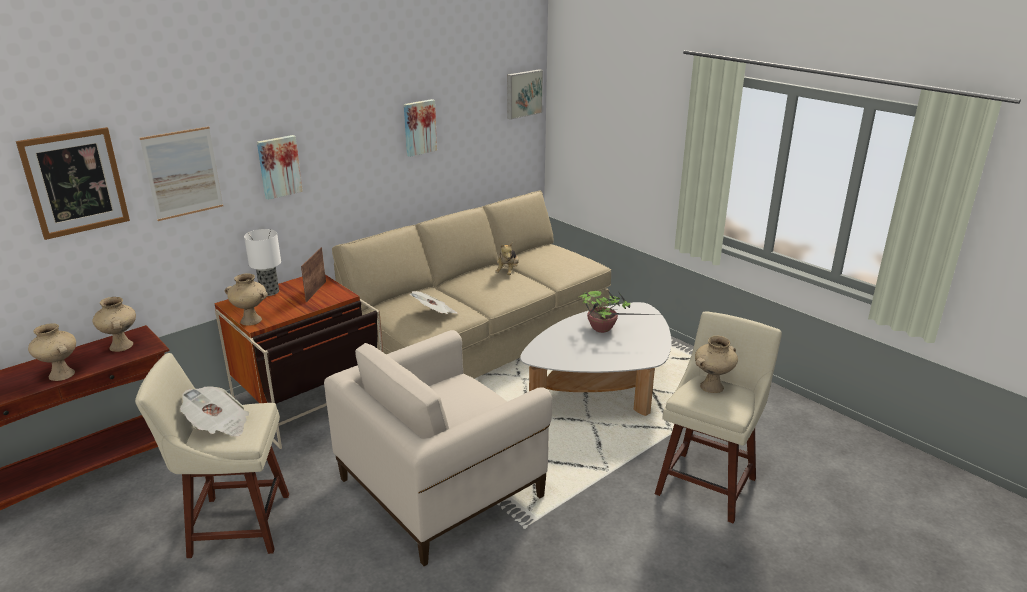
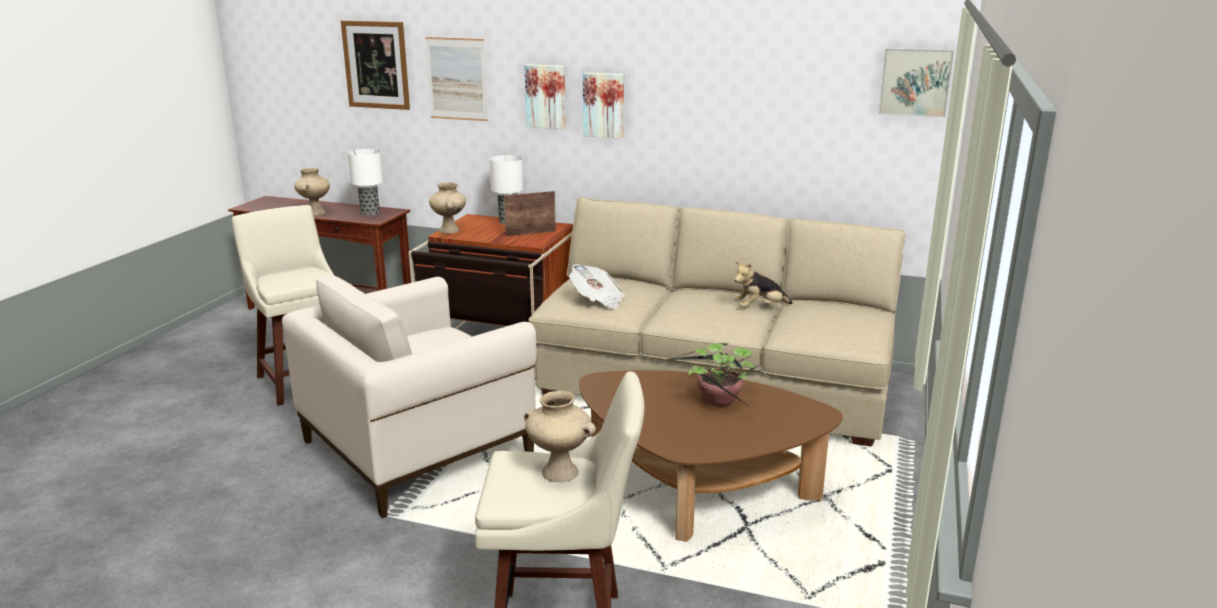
camera: 60 degrees right, 5 degrees down
beige vase [92,297,136,352] -> table lamp [348,149,383,216]
newspaper [180,386,249,437] -> none
beige armchair [324,330,552,566] -> beige armchair turned 60 degrees counterclockwise [282,274,537,518]
picture [404,99,437,157] -> picture moved to [583,73,624,139]
white coffee table [520,302,671,416] -> brown coffee table [579,370,843,542]

